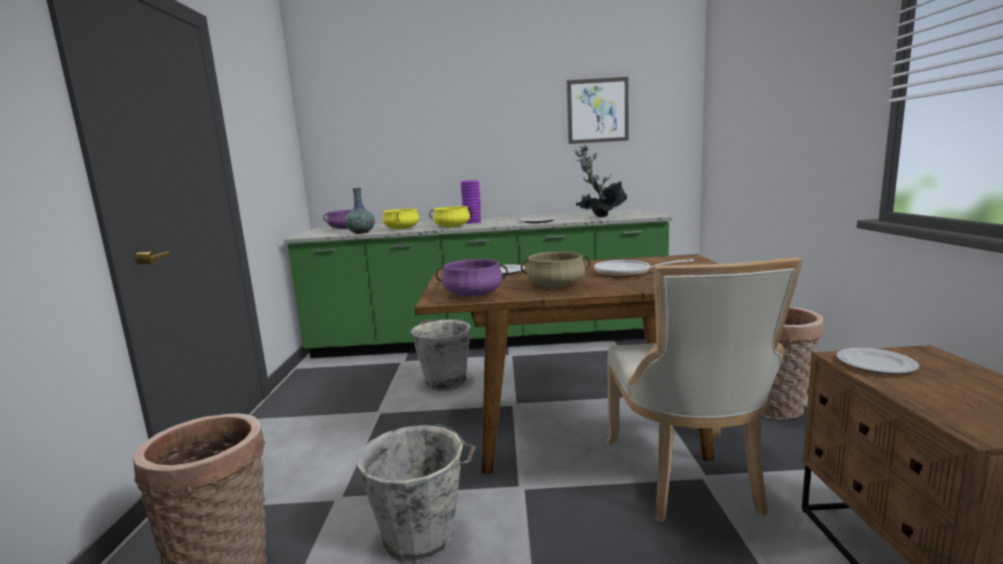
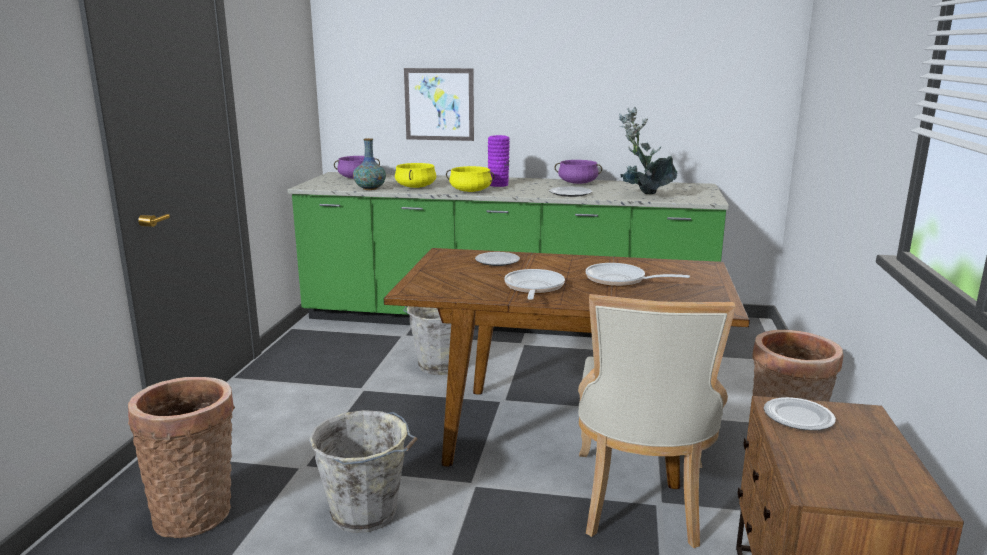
camera: 10 degrees right, 5 degrees up
purple cooking pot [436,259,508,297] -> purple cooking pot moved to [555,160,602,184]
beige cooking pot [521,252,591,288] -> frying pan [505,269,565,300]
picture [567,77,629,144] -> picture moved to [404,68,474,141]

